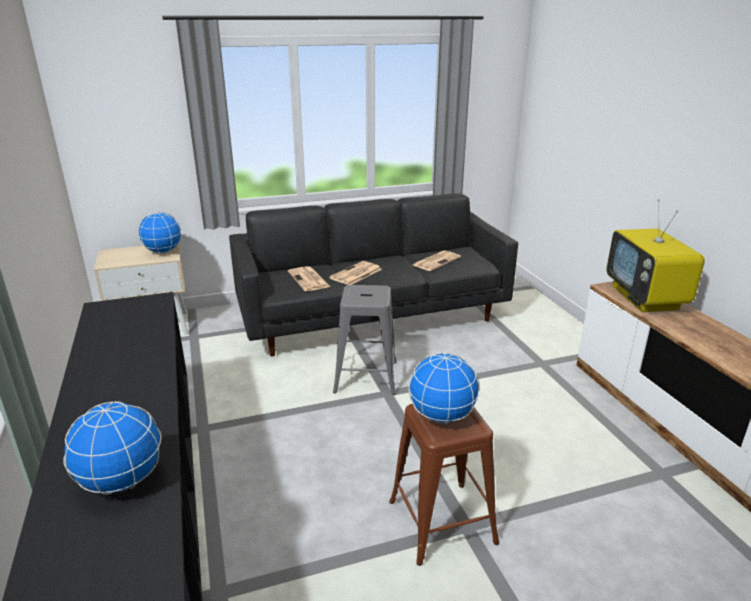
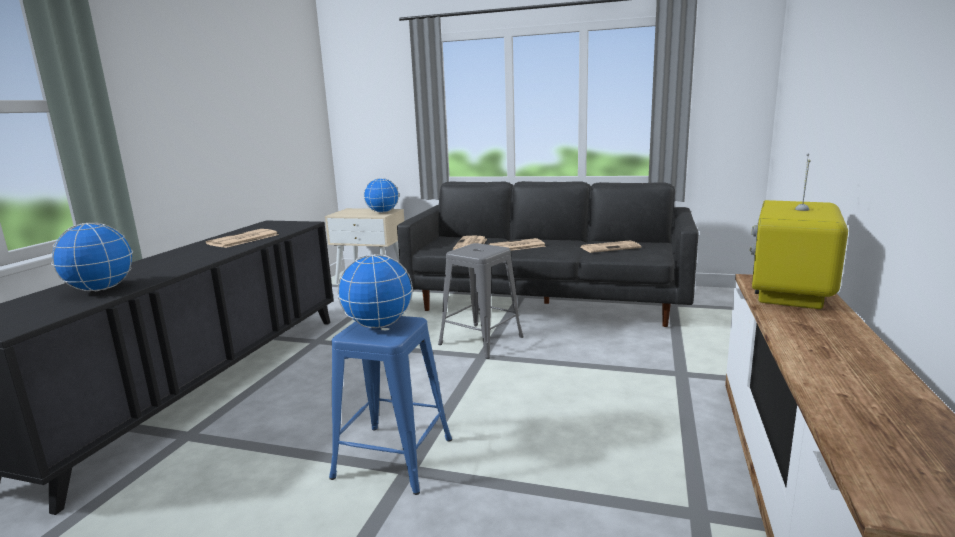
camera: 35 degrees right, 10 degrees down
brown stool [389,404,499,566] -> blue stool [329,316,452,495]
none -> newspaper [206,229,279,248]

